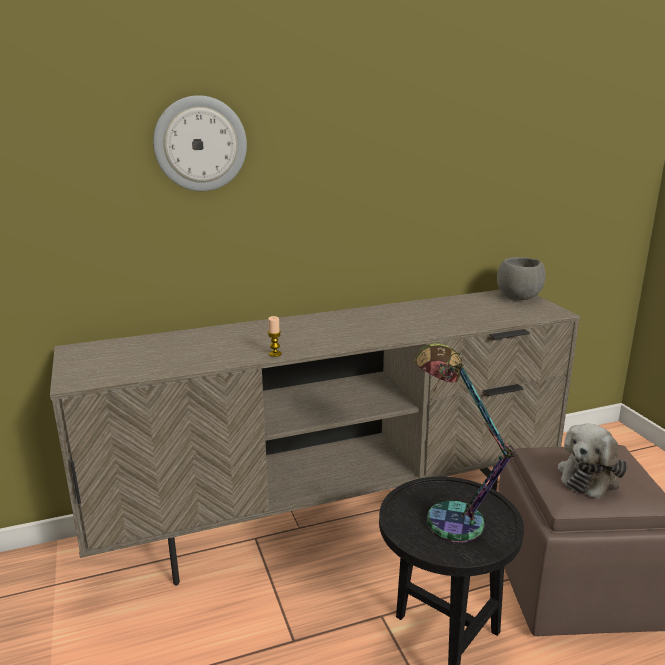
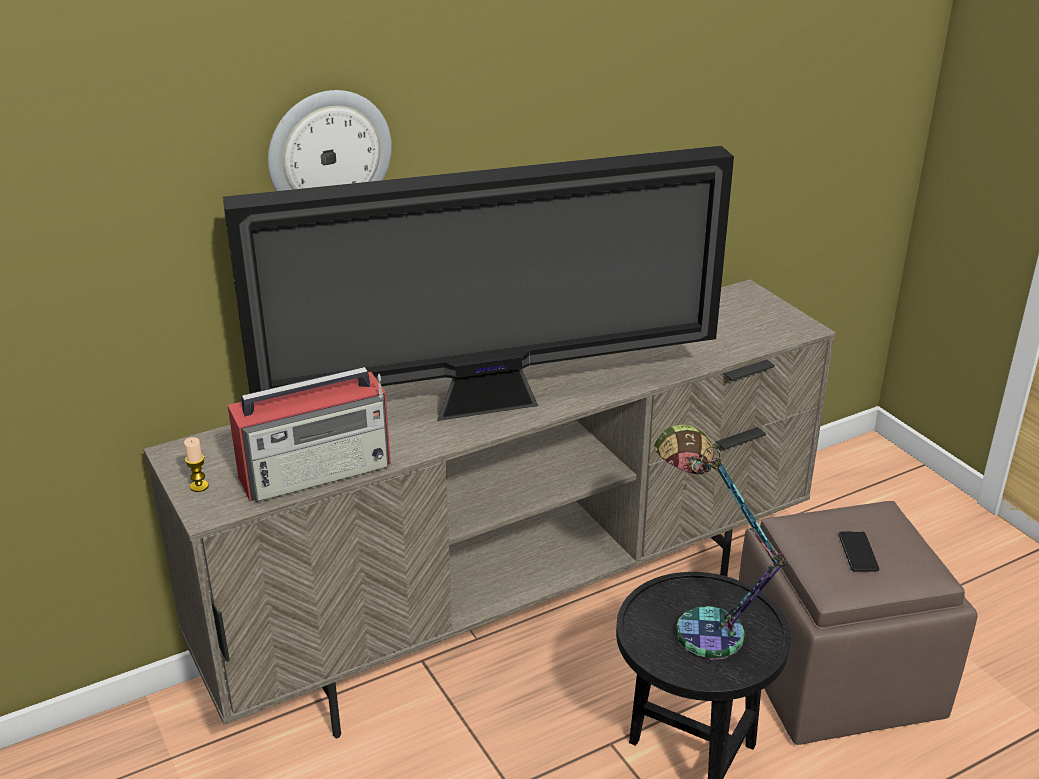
camera: 10 degrees left, 10 degrees up
candle [268,316,282,357] -> candle moved to [184,437,209,492]
grey bowl [497,257,545,300] -> none
plush toy [558,424,628,499] -> phone [838,532,879,572]
none -> television [223,146,734,421]
none -> radio [228,367,391,502]

